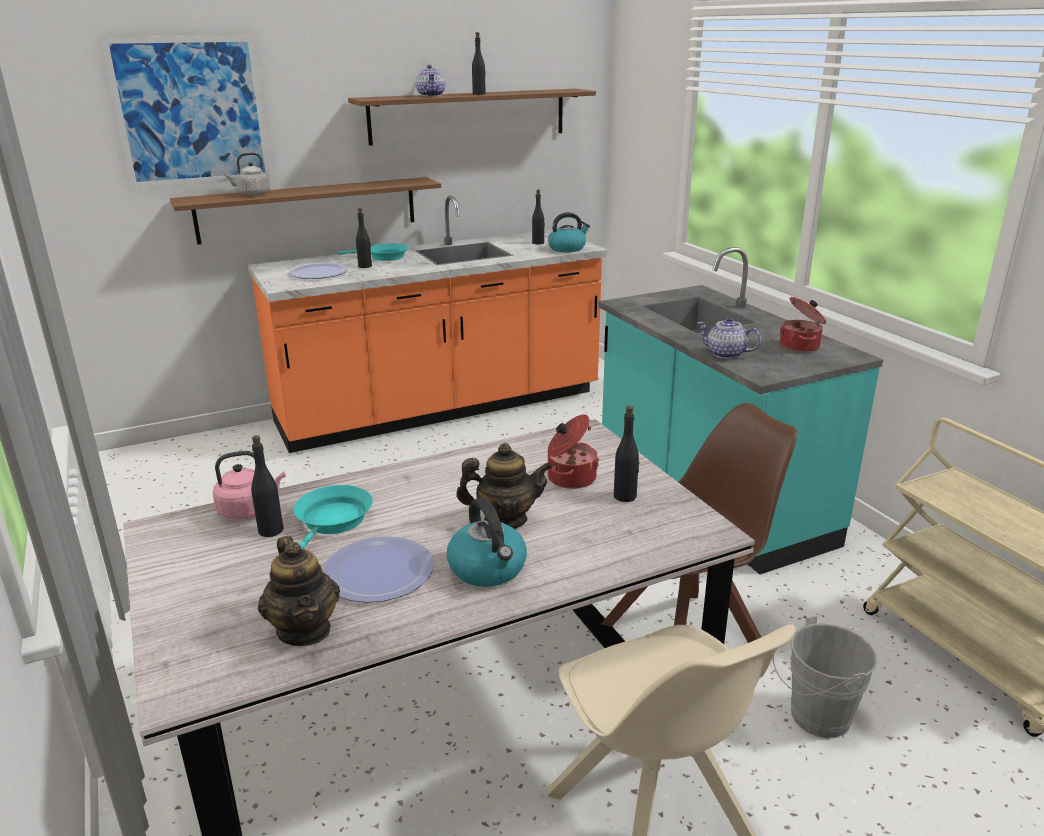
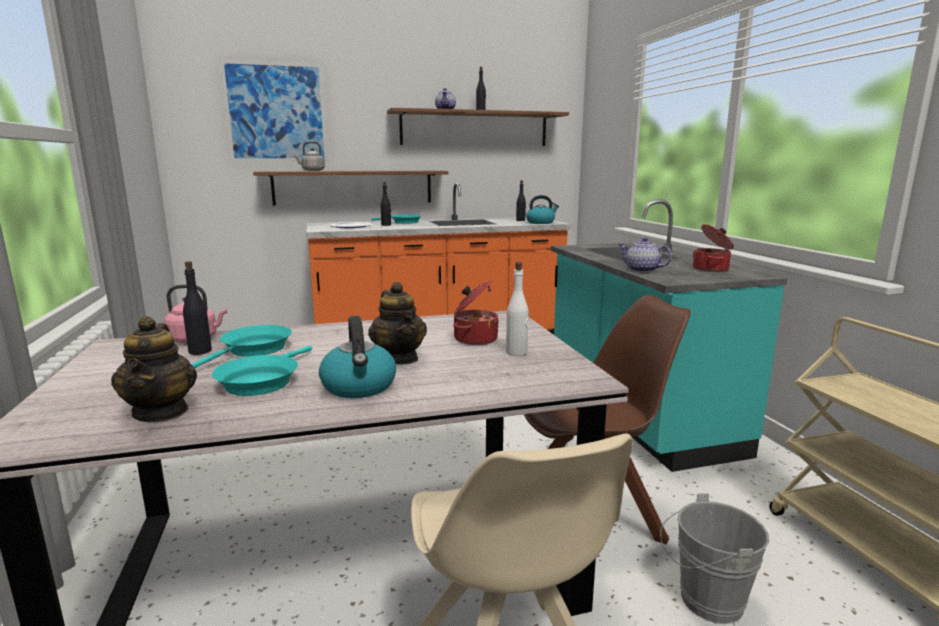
camera: 10 degrees right, 10 degrees down
plate [322,536,434,603] -> turquoise frying pan [212,346,312,396]
teapot [456,443,553,529] -> teapot turned 60 degrees clockwise [368,282,427,365]
black bottle [614,406,640,502] -> white bottle [506,262,529,356]

